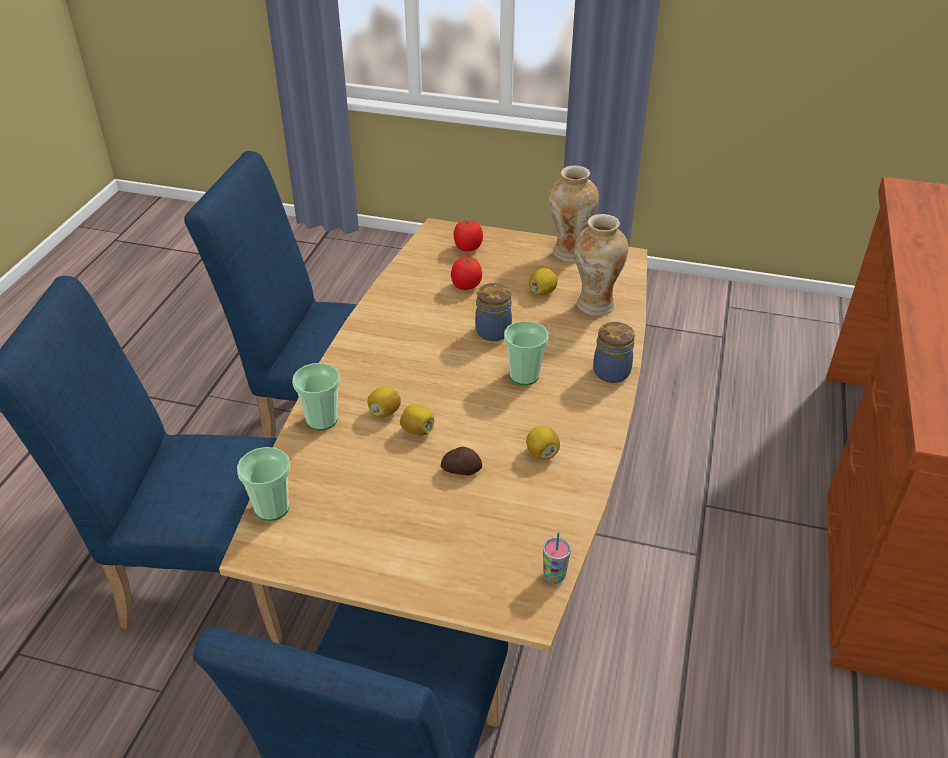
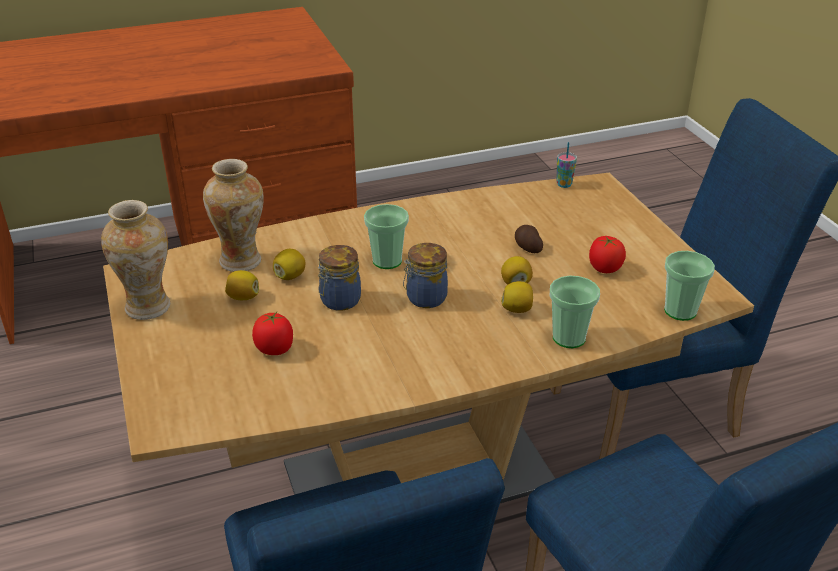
camera: 125 degrees left, 5 degrees down
tomato [453,220,483,252] -> tomato moved to [589,236,626,273]
lemon [526,426,560,460] -> lemon moved to [273,249,305,280]
jar [593,322,635,383] -> jar moved to [403,243,448,308]

